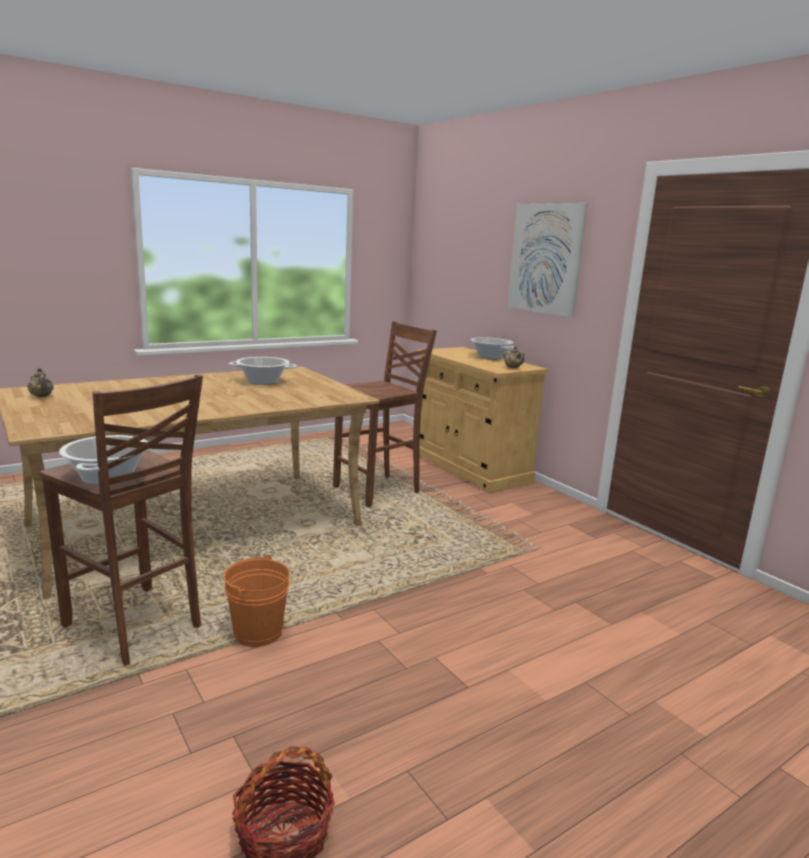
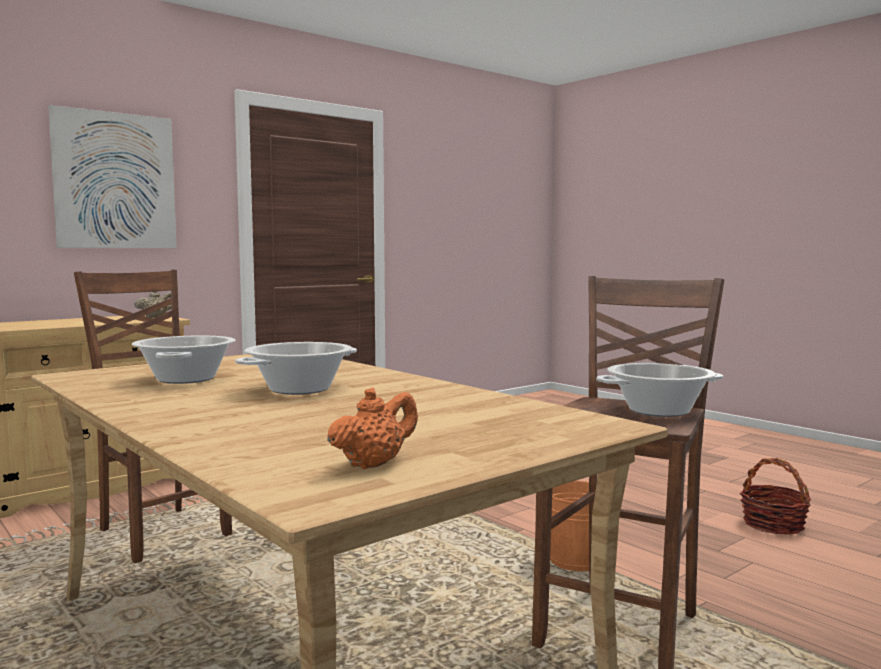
camera: 95 degrees left, 10 degrees down
beige teapot [27,368,54,397] -> orange teapot [327,388,418,469]
cooking pot [470,337,514,360] -> cooking pot moved to [235,342,357,395]

